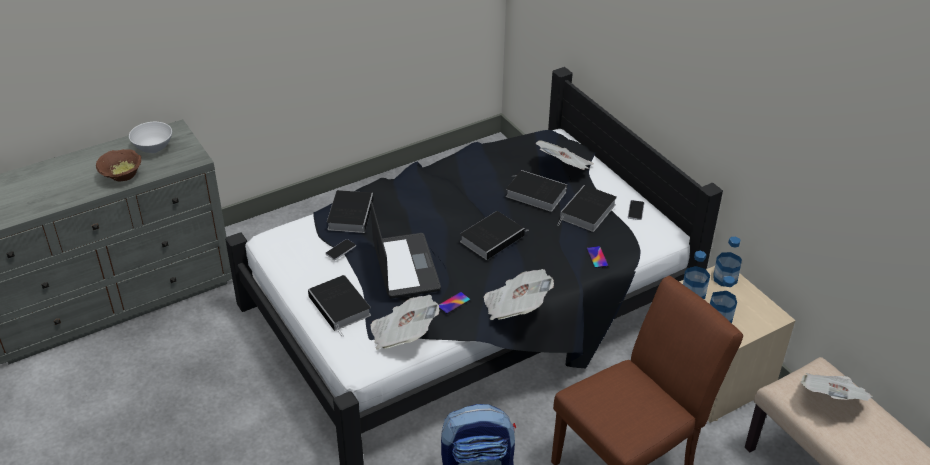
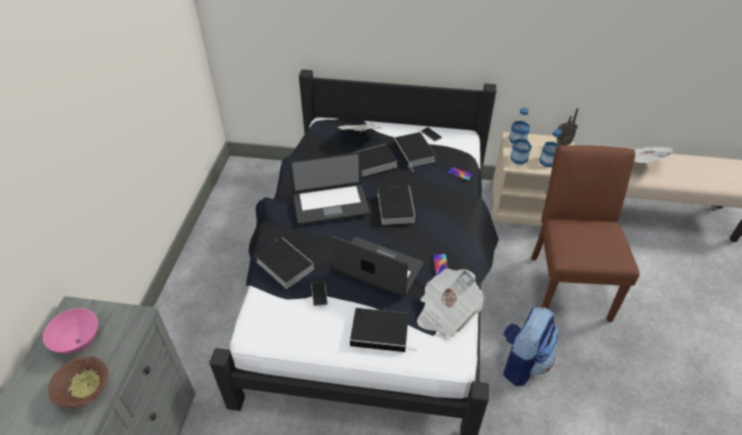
camera: 50 degrees left, 5 degrees up
white bowl [129,122,172,153] -> pink bowl [43,308,98,354]
newspaper [484,269,554,320] -> none
none -> laptop [289,152,369,225]
none -> radio [557,108,579,145]

